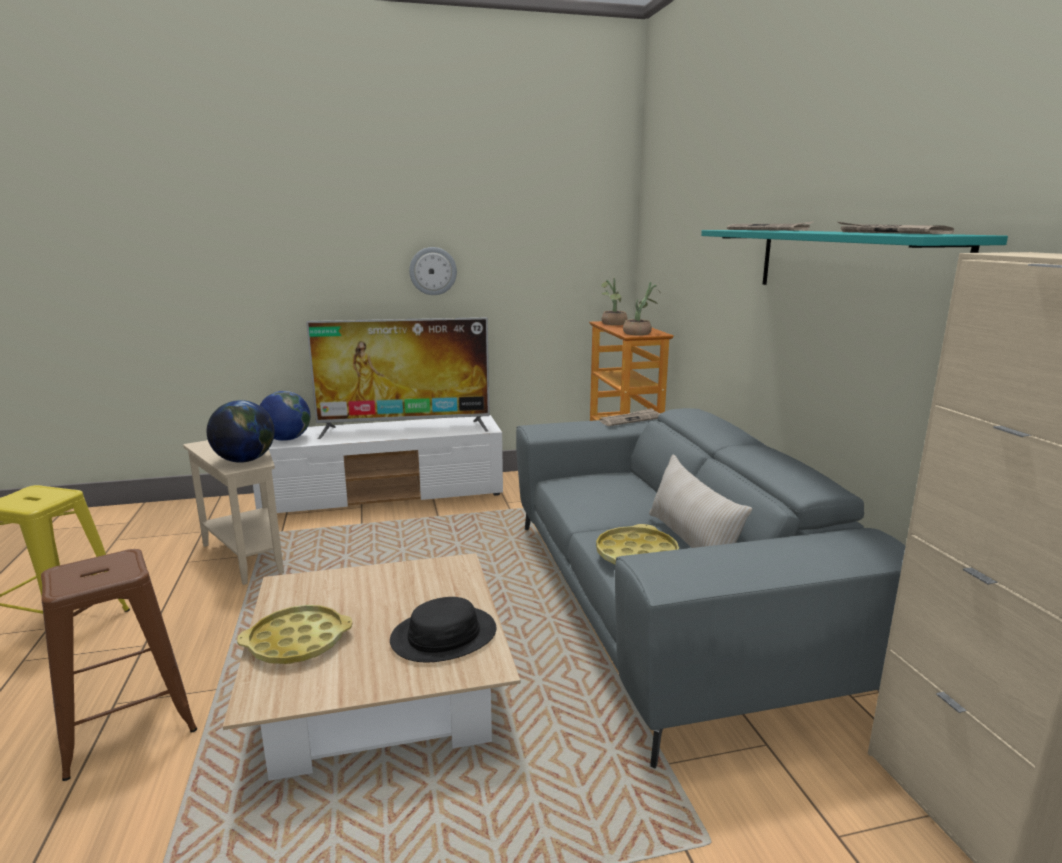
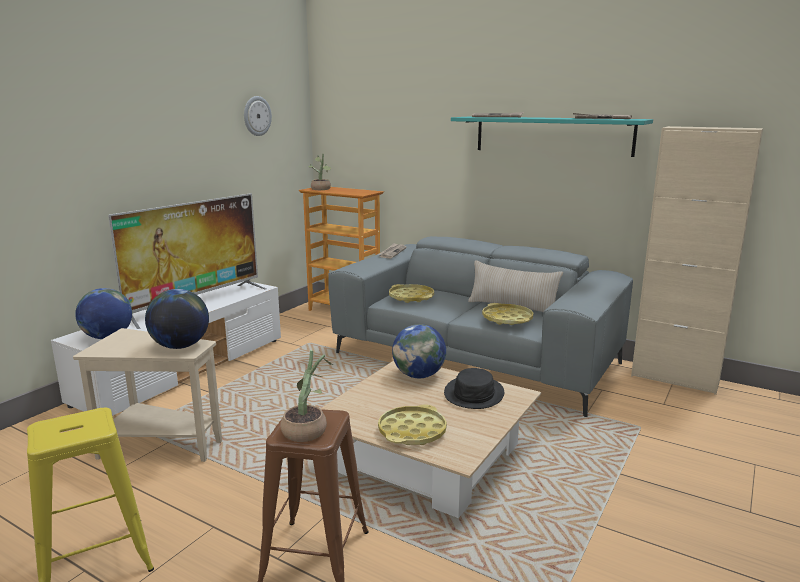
camera: 45 degrees left, 0 degrees up
wall clock [409,247,457,295] -> wall clock moved to [244,96,272,136]
potted plant [623,282,661,336] -> potted plant moved to [280,350,333,442]
none -> yellow tray [389,284,434,303]
none -> globe [392,324,446,378]

